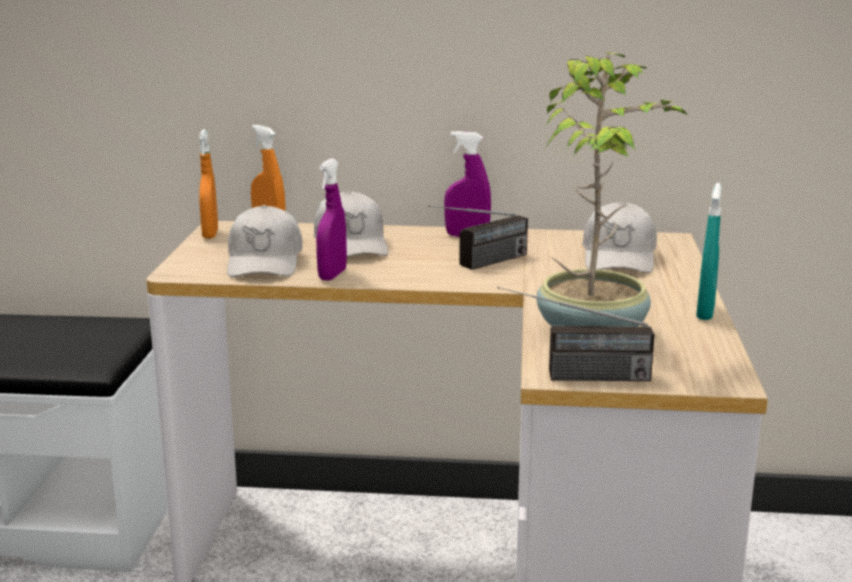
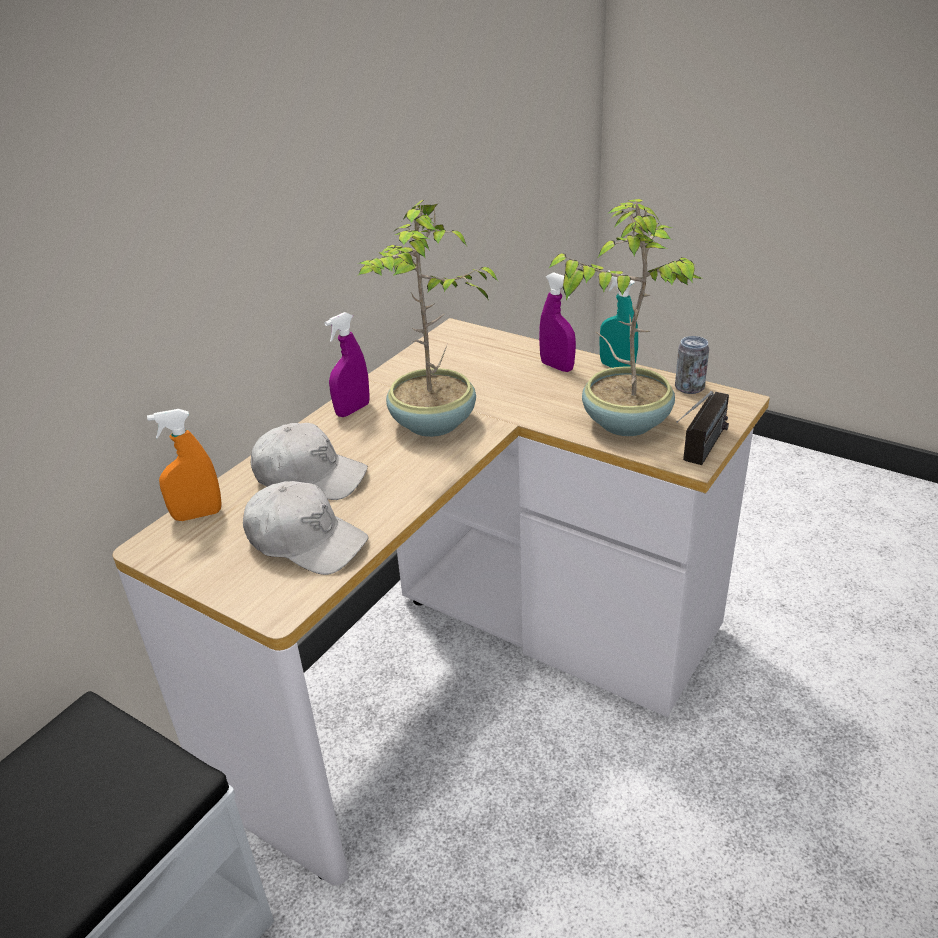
camera: 60 degrees left, 15 degrees up
orange spray bottle [199,129,218,238] -> none
purple spray bottle [316,159,347,281] -> purple spray bottle moved to [539,272,576,372]
radio [428,205,528,270] -> potted plant [358,200,499,437]
white cap [582,201,657,273] -> none
none -> can [675,336,709,394]

